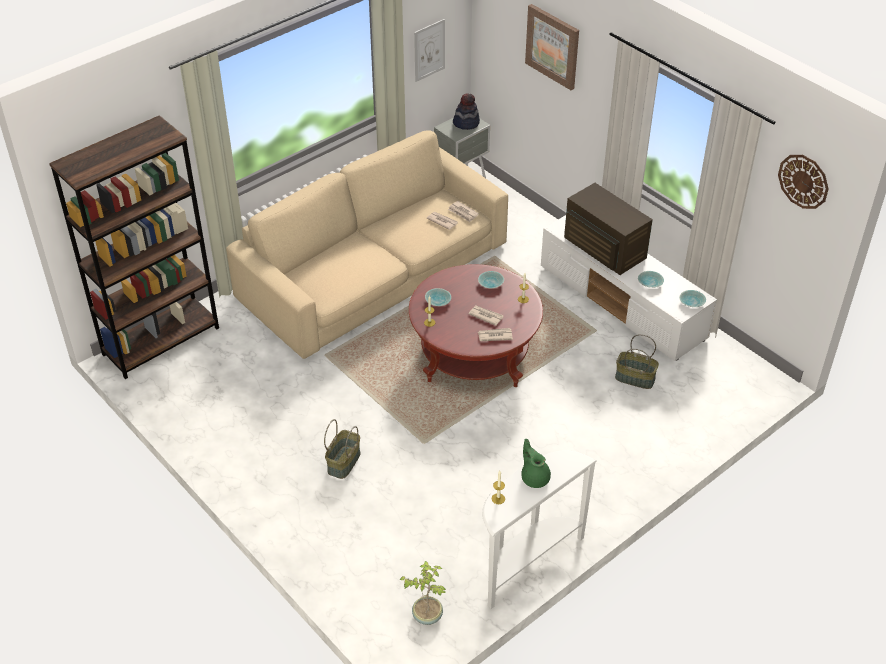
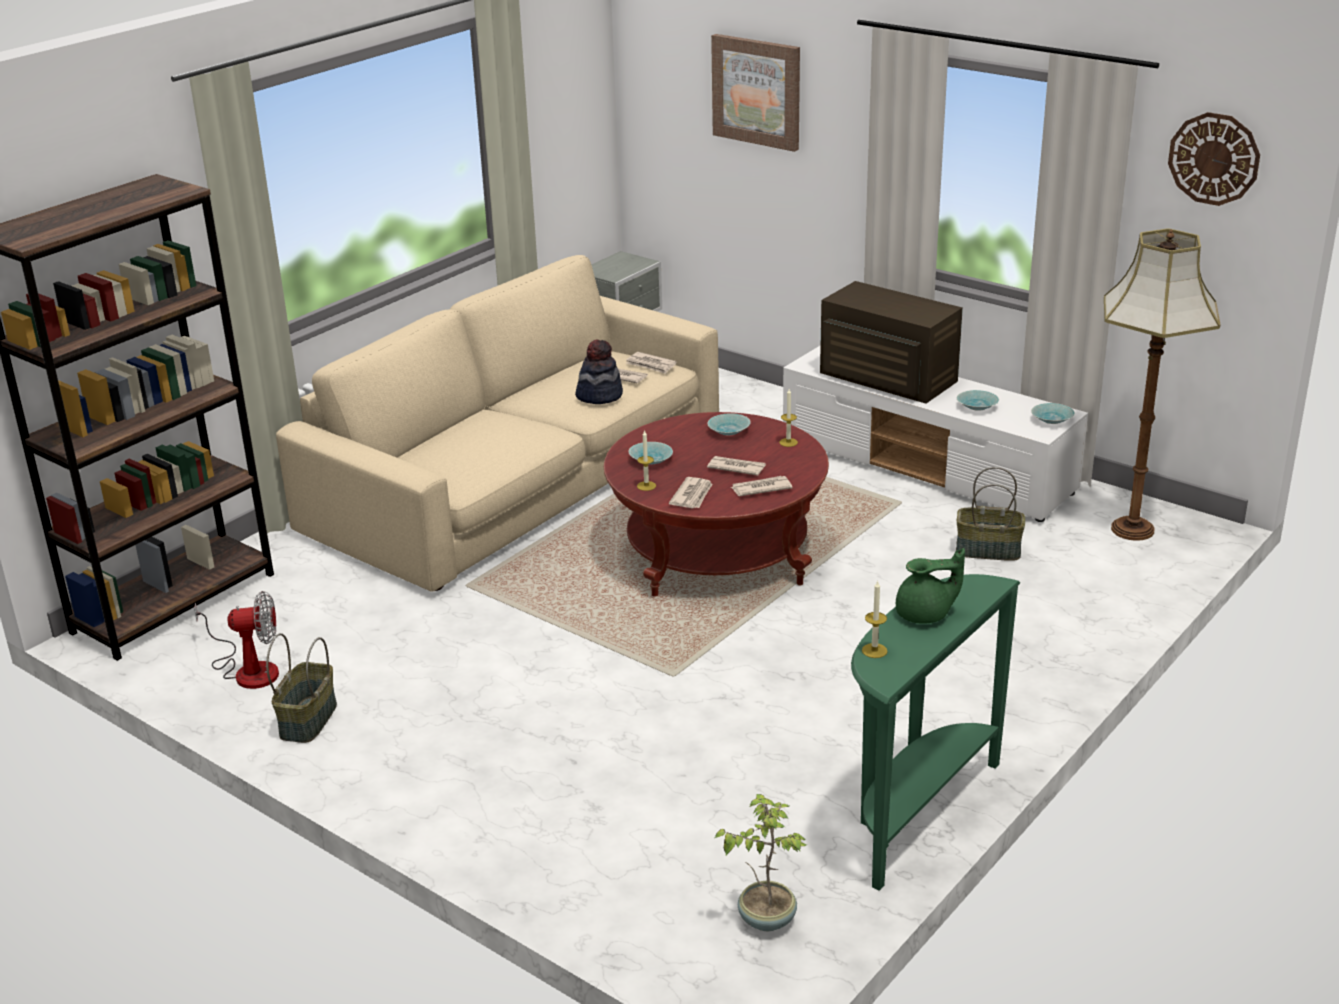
camera: 10 degrees left, 15 degrees down
basket [324,419,361,479] -> basket moved to [266,633,337,743]
picture [414,19,445,82] -> none
hat [453,93,480,130] -> hat moved to [575,339,623,404]
white console table [482,450,597,609] -> green console table [851,574,1020,891]
green teapot [521,439,551,488] -> green teapot turned 120 degrees clockwise [896,548,965,624]
none -> fan [194,591,279,689]
none -> newspaper [669,477,713,508]
none -> floor lamp [1104,229,1220,541]

